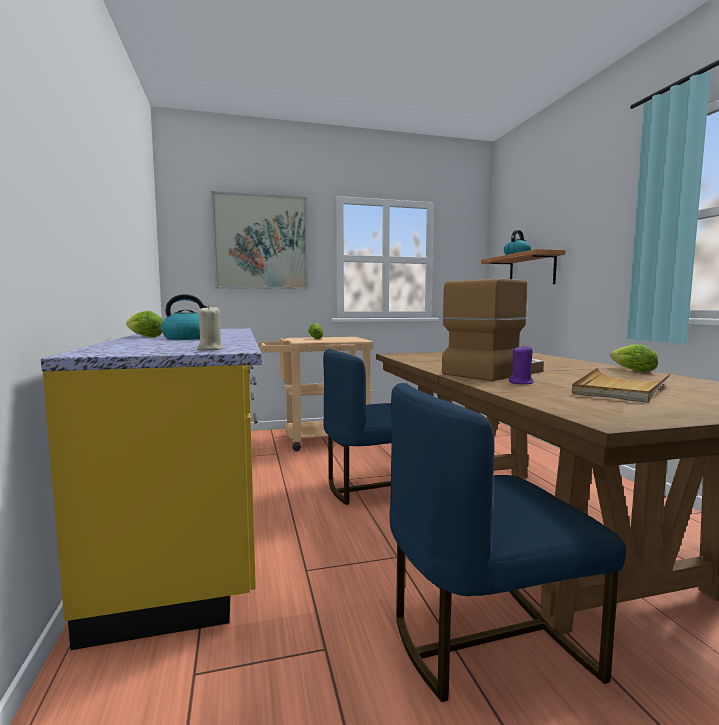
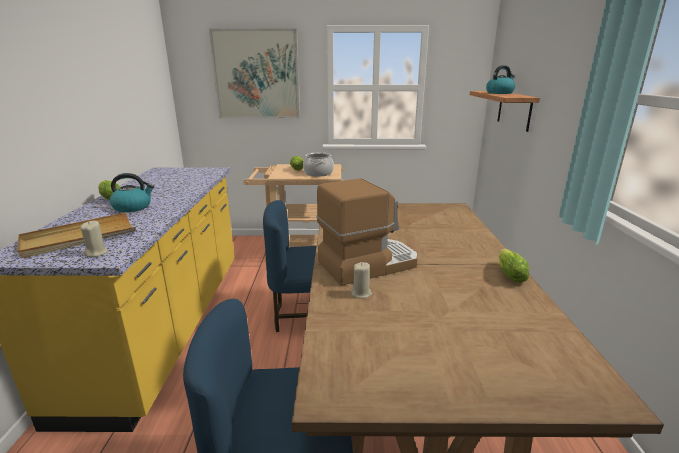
camera: 15 degrees right, 15 degrees up
purple candle [509,345,534,384] -> beige candle [351,262,372,299]
beige tray [572,367,671,403] -> beige tray moved to [18,212,136,258]
none -> cooking pot [303,152,334,177]

